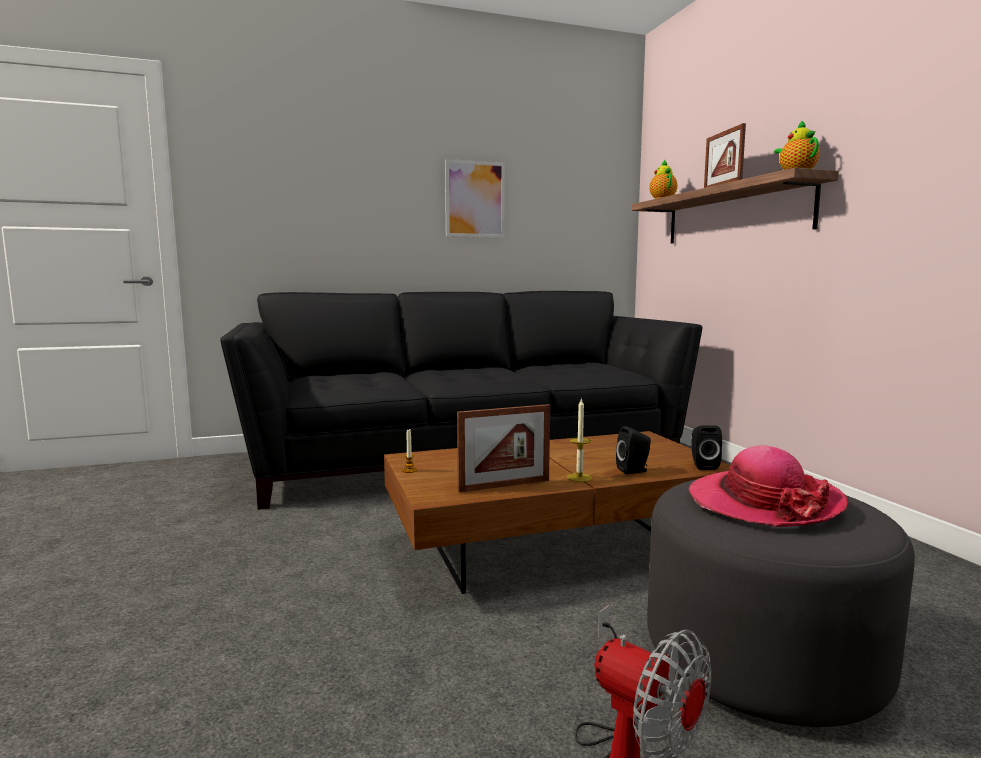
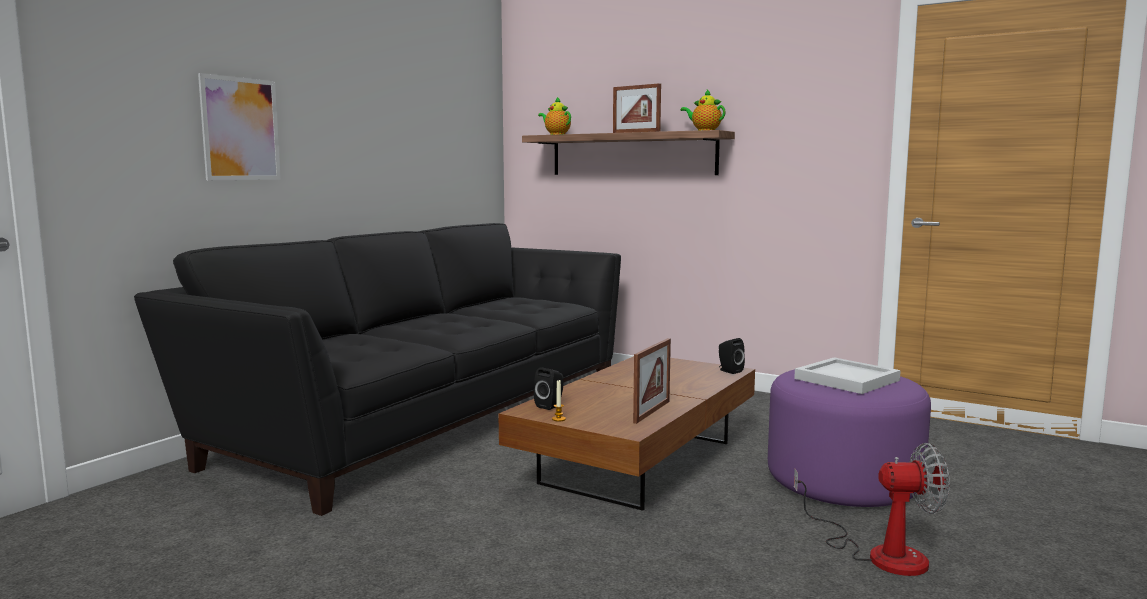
camera: 40 degrees left, 0 degrees up
picture [445,159,505,238] -> picture moved to [198,73,281,180]
candle [567,398,592,482] -> none
black speaker [616,426,651,474] -> black speaker moved to [534,367,564,410]
grey ottoman [647,479,915,727] -> purple ottoman [768,369,931,507]
hat [689,446,848,527] -> white tray [794,357,901,394]

